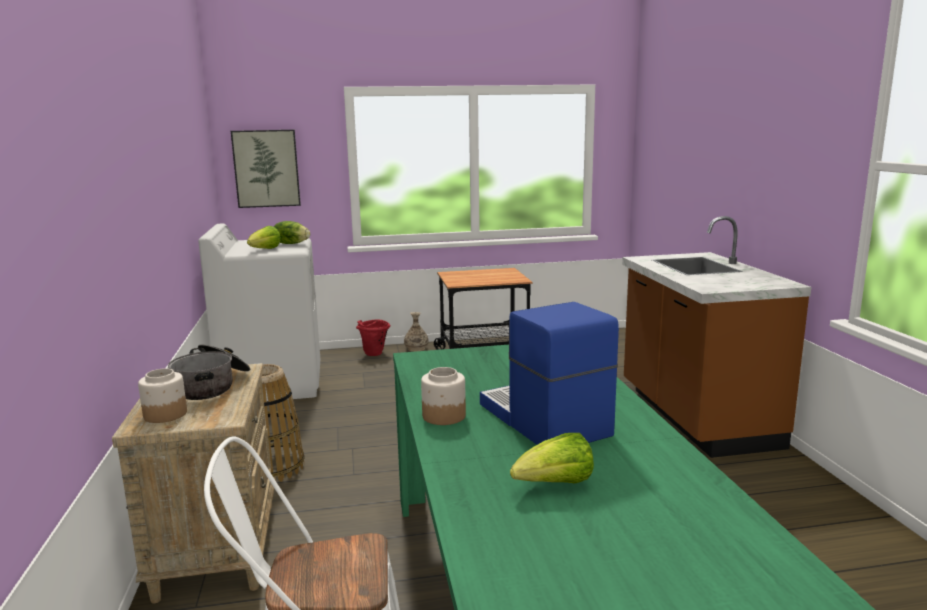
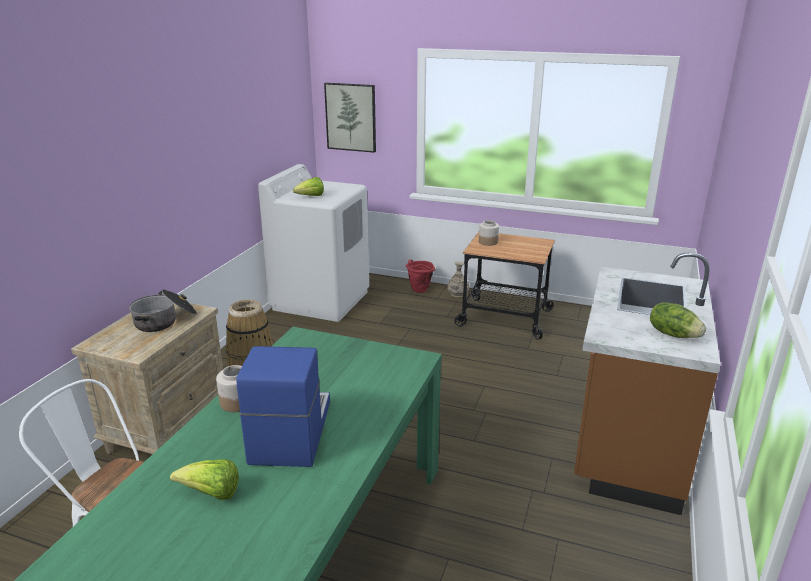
camera: 30 degrees right, 10 degrees up
jar [138,368,187,423] -> jar moved to [479,220,499,246]
lettuce [274,221,310,244] -> lettuce moved to [650,302,706,338]

